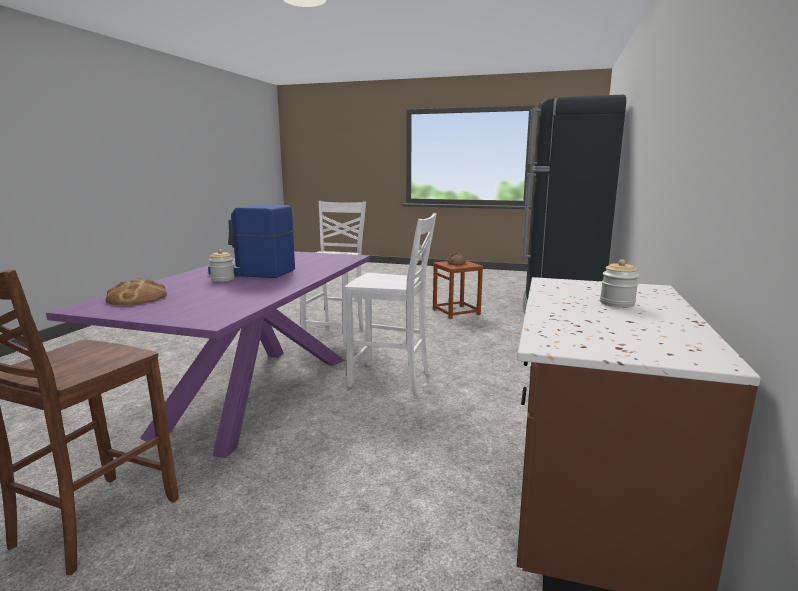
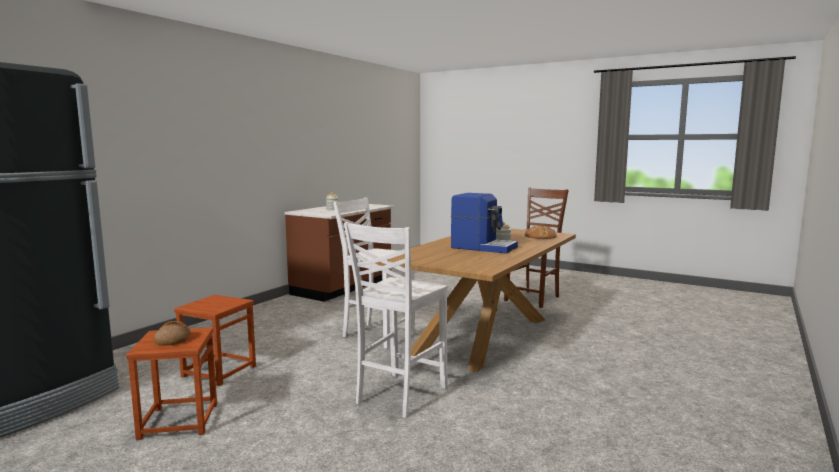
camera: 165 degrees left, 5 degrees down
purple dining table [46,252,370,458] -> brown dining table [376,229,576,372]
none -> brown stool [174,295,256,386]

